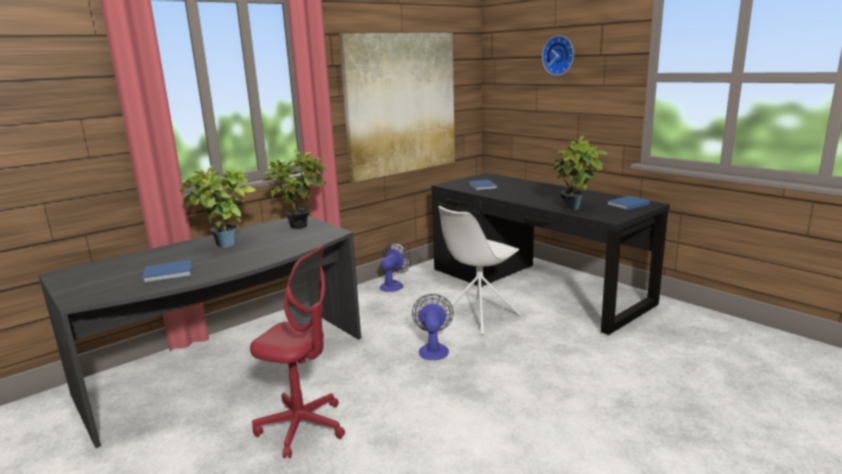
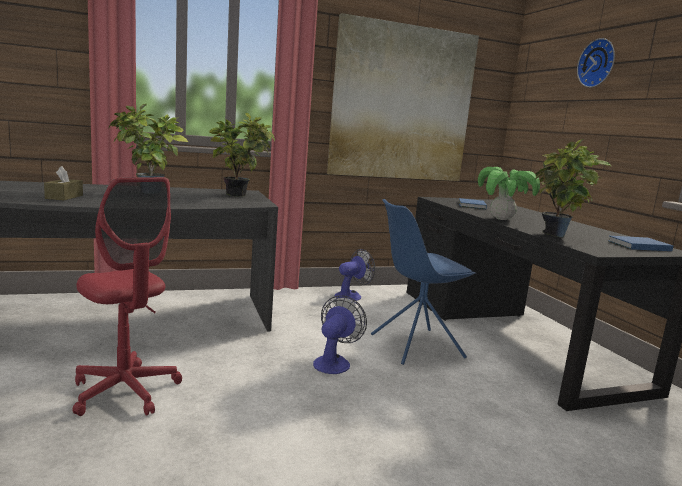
camera: 20 degrees right, 5 degrees down
blue book [143,260,192,283] -> brown tissue box [44,166,83,200]
white chair [438,206,521,335] -> blue chair [371,199,477,365]
none -> potted plant [478,167,540,220]

